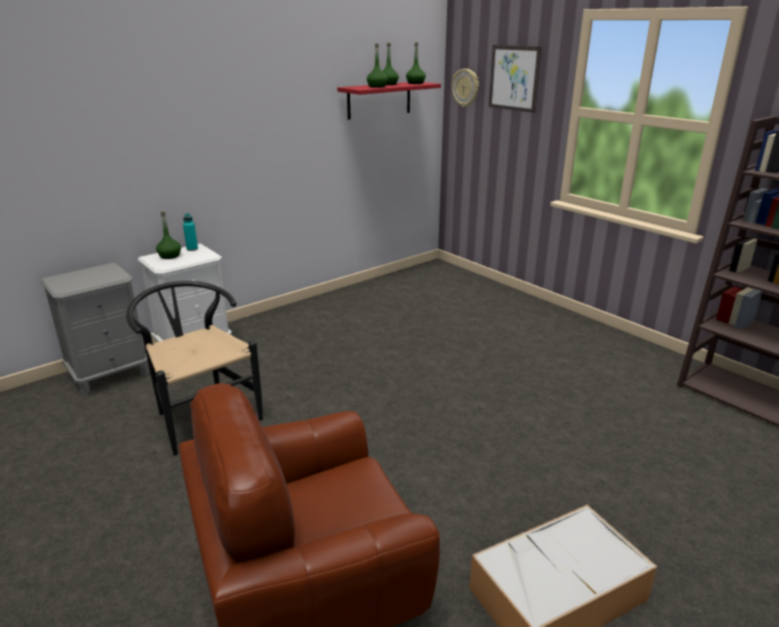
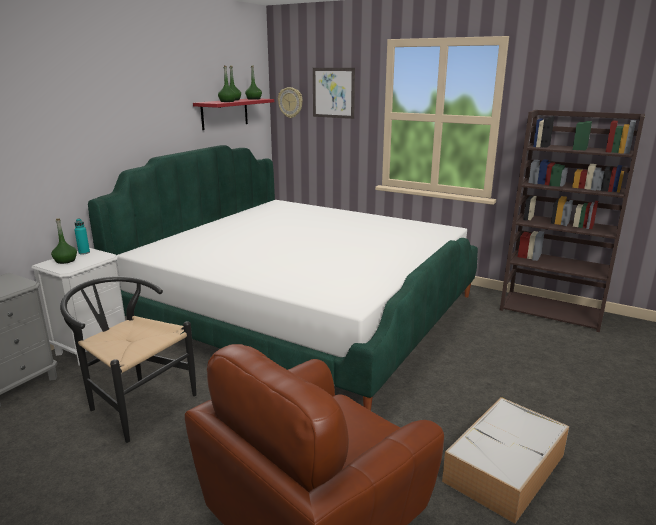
camera: 20 degrees left, 5 degrees down
none -> bed [88,145,478,411]

